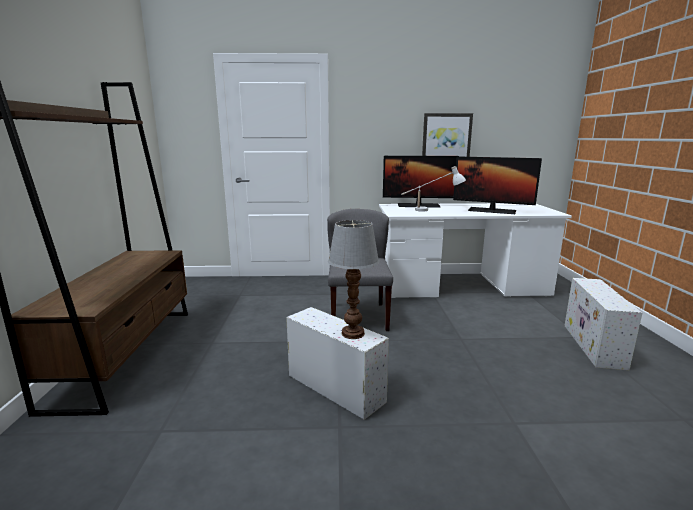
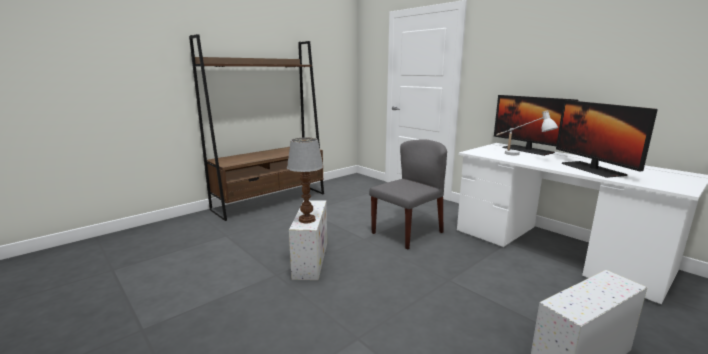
camera: 50 degrees right, 0 degrees up
picture [422,113,473,157] -> none

